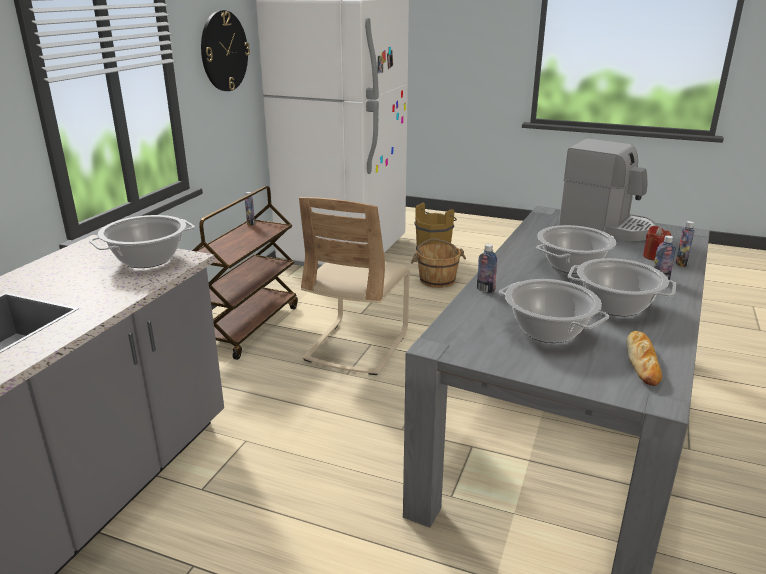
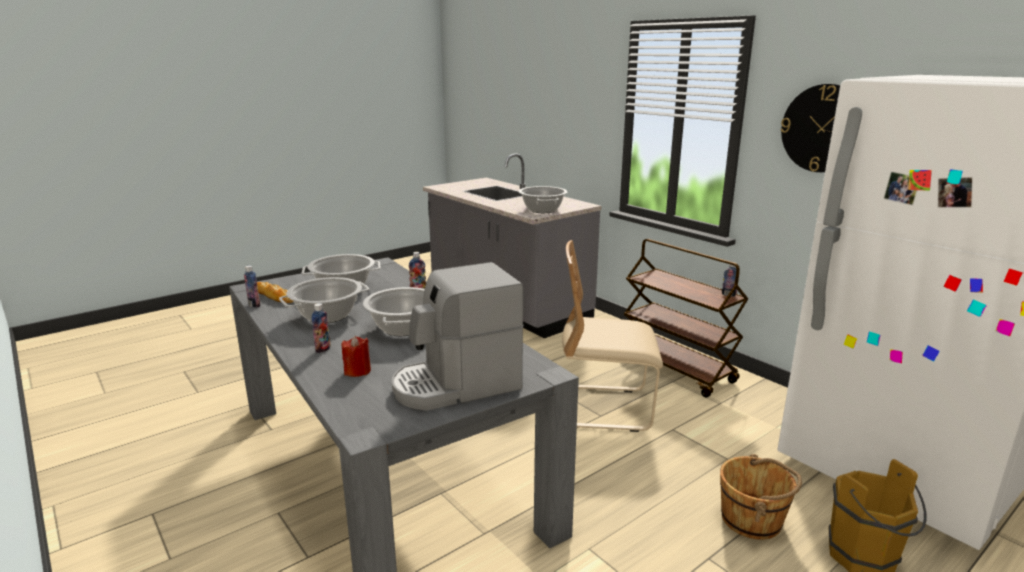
camera: 120 degrees right, 5 degrees down
beige chair [299,197,410,375] -> beige chair turned 45 degrees counterclockwise [562,240,663,432]
bottle [676,221,695,267] -> bottle moved to [244,266,260,308]

